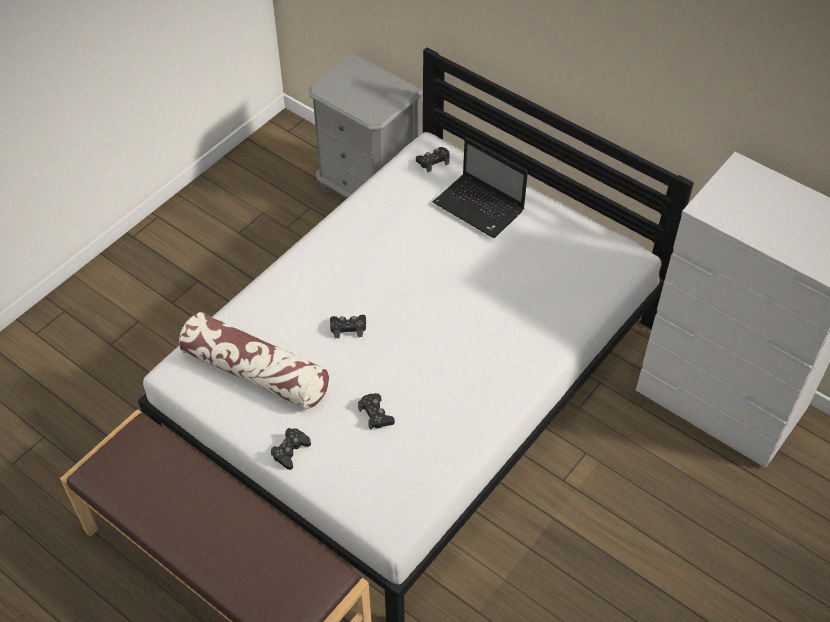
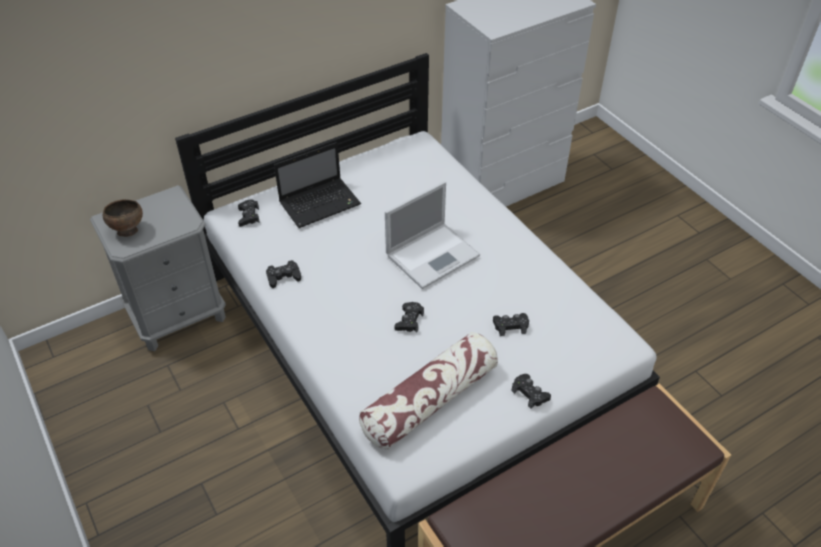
camera: 70 degrees left, 5 degrees down
none -> brown bowl [103,199,143,237]
none -> black game controller [266,260,301,288]
none -> laptop [385,181,480,289]

